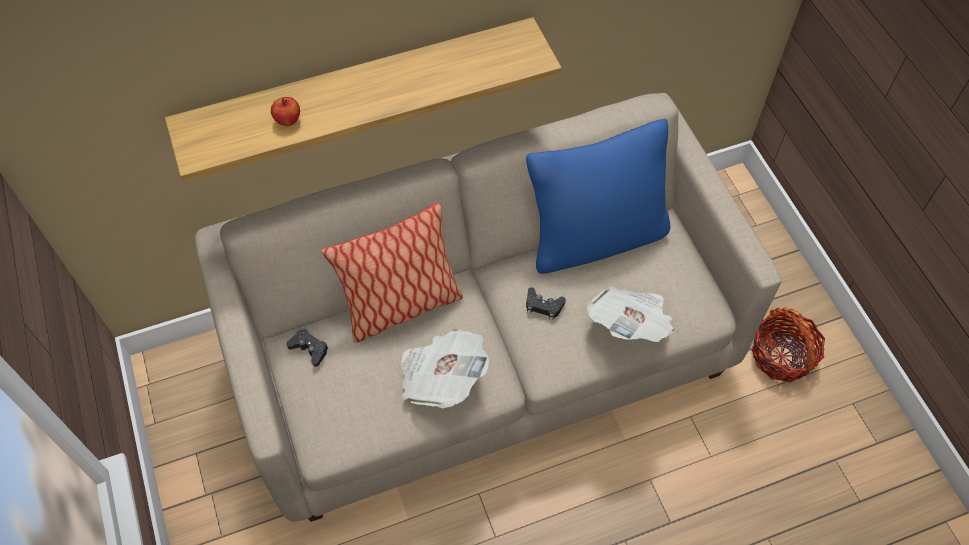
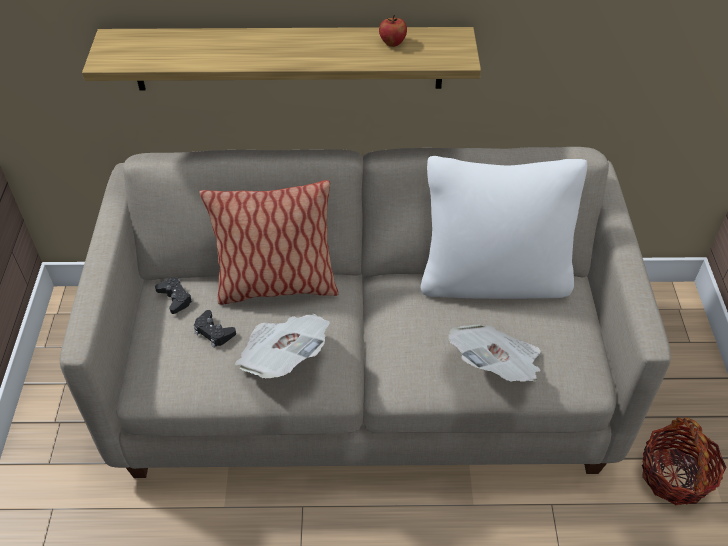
camera: 20 degrees right, 10 degrees down
apple [271,97,300,126] -> apple moved to [379,15,407,47]
blue pillow [526,119,670,274] -> white pillow [421,156,587,299]
black game controller [526,287,566,320] -> black game controller moved to [194,310,236,348]

